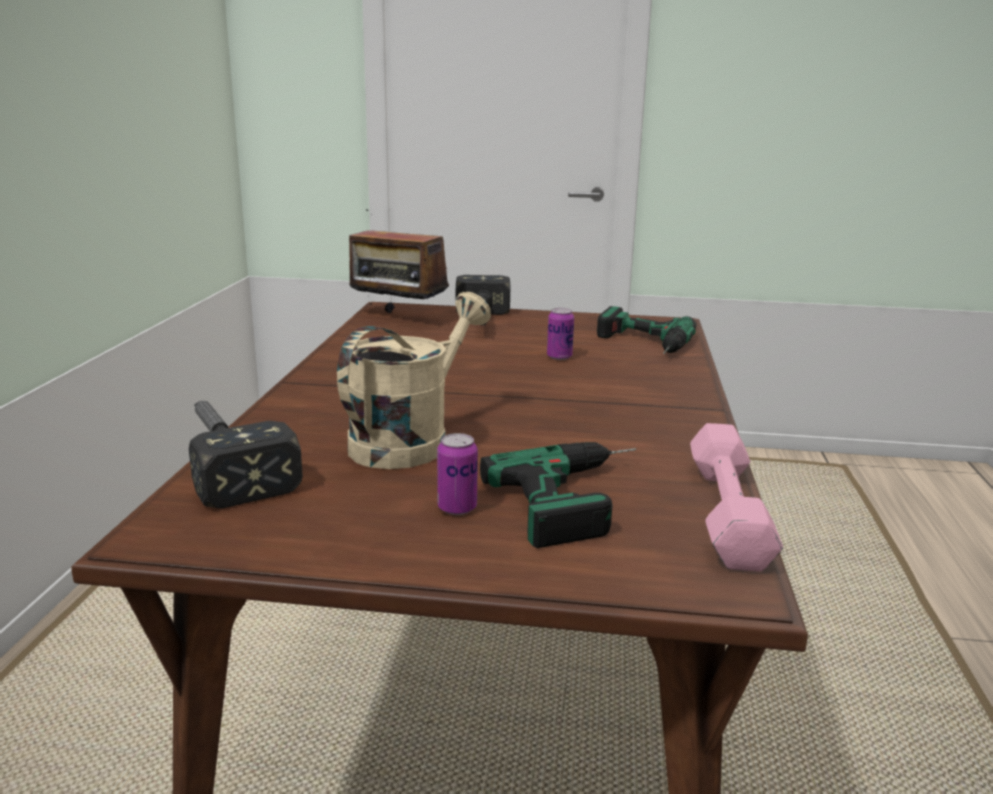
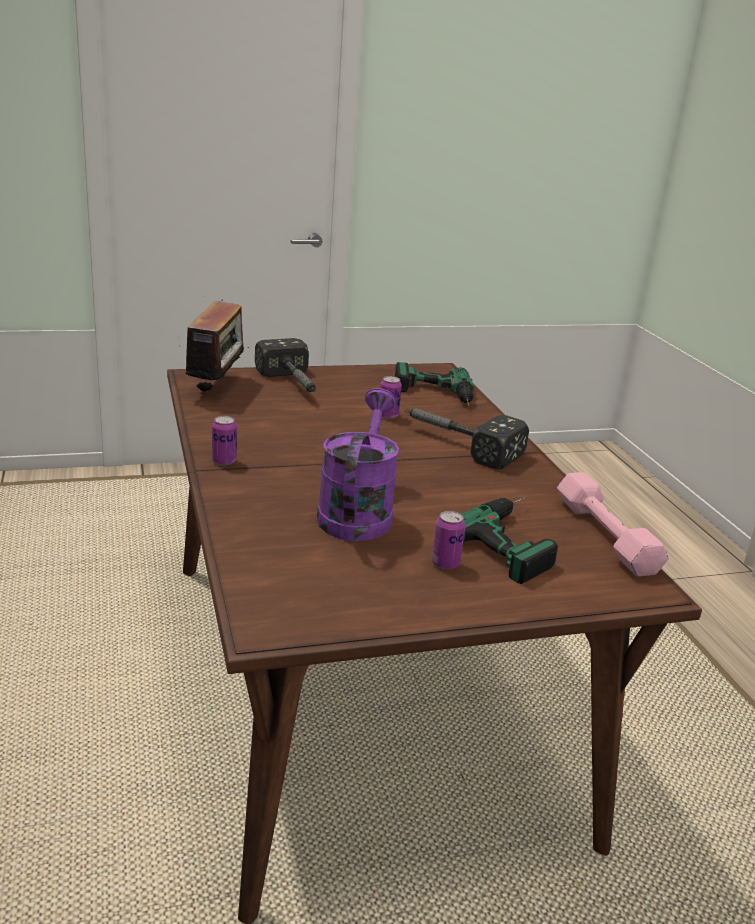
camera: 25 degrees left, 5 degrees up
hammer [189,401,303,508] -> hammer moved to [405,408,529,469]
beige watering can [337,292,491,469] -> purple watering can [317,388,399,541]
radio [349,209,449,313] -> radio turned 90 degrees counterclockwise [179,300,249,397]
none -> can [212,416,237,465]

